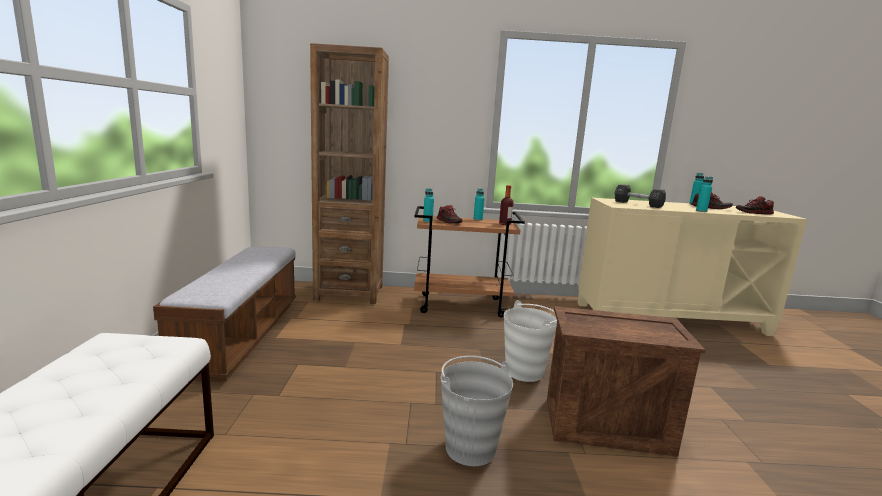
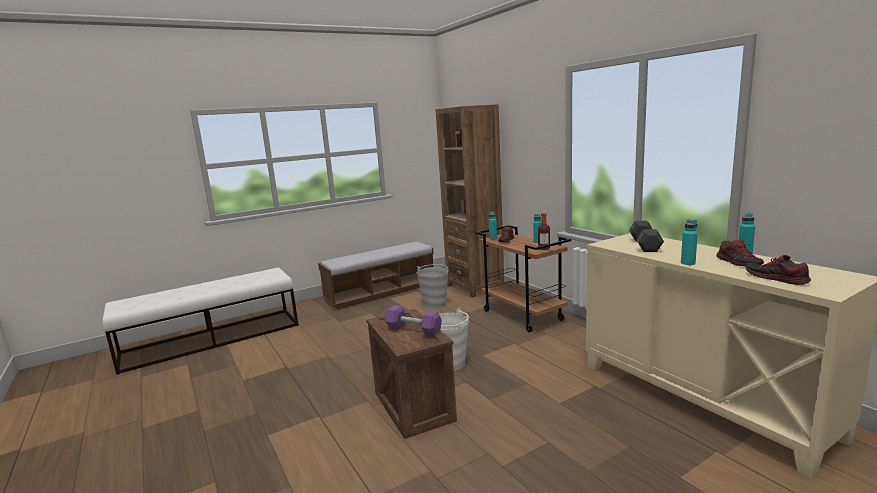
camera: 60 degrees right, 0 degrees up
grey bucket [441,356,513,466] -> grey bucket moved to [417,264,448,309]
none -> purple dumbbell [385,305,442,336]

